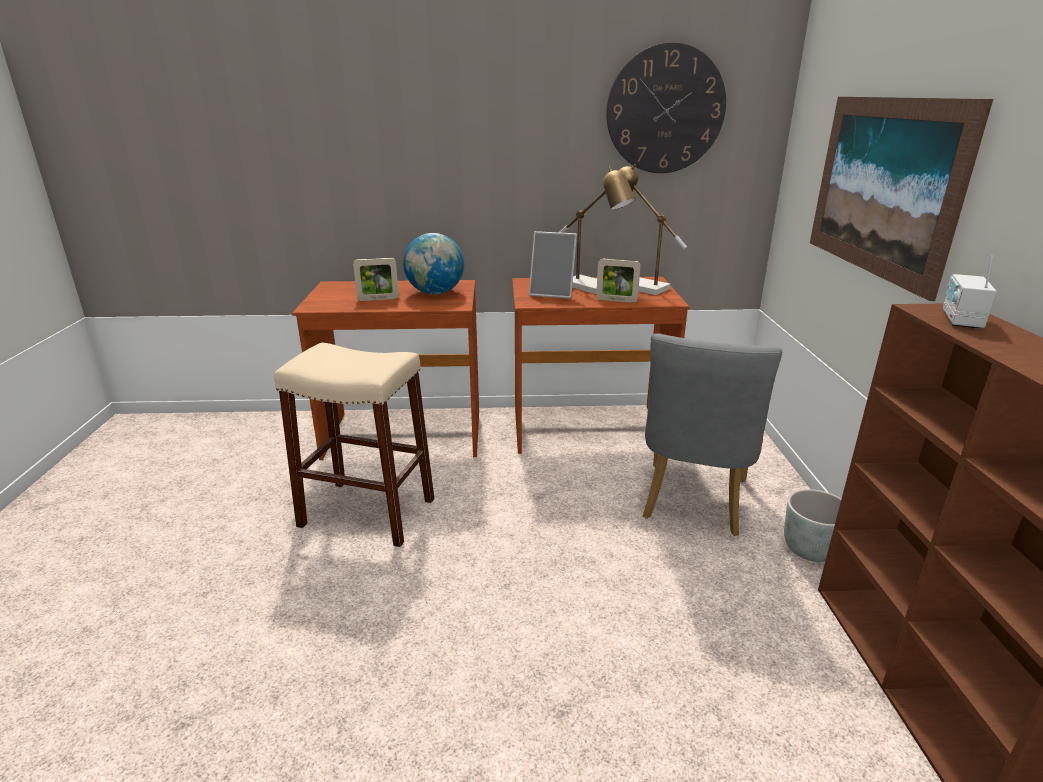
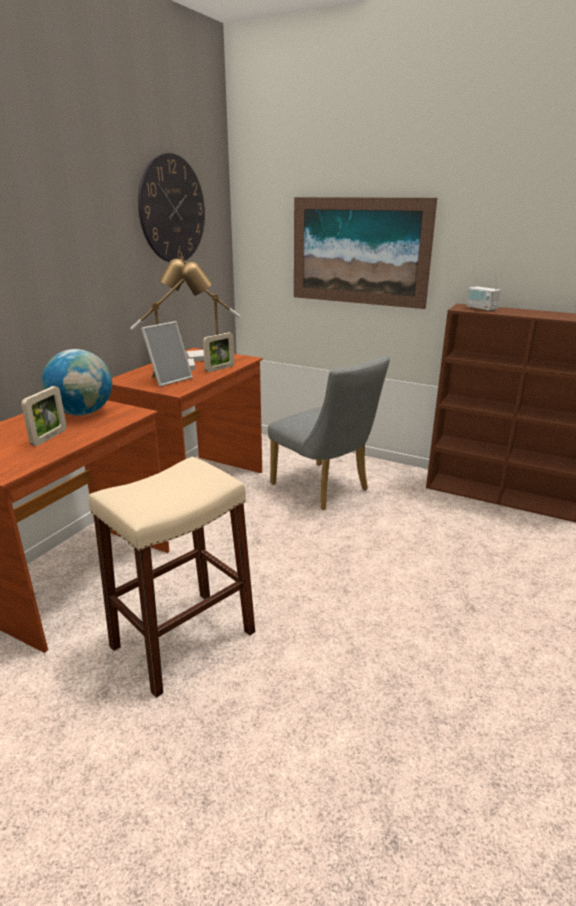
camera: 60 degrees left, 0 degrees up
grey planter [784,489,841,562] -> none

